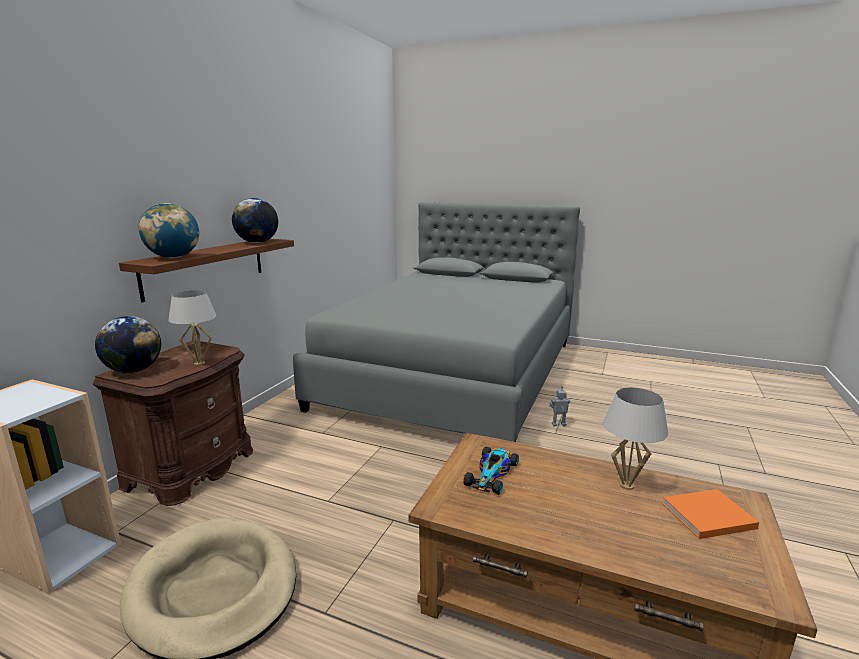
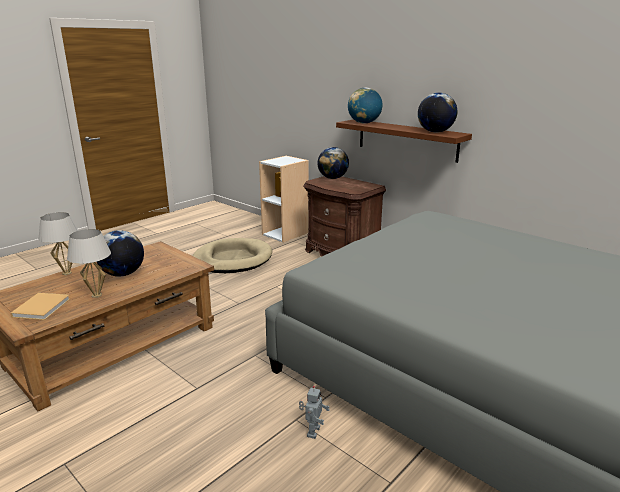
camera: 110 degrees right, 5 degrees up
white table lamp [168,290,217,366] -> white table lamp moved to [38,212,78,275]
toy car [463,447,519,495] -> none
orange book [662,489,759,539] -> beige book [11,293,70,320]
none -> globe [97,230,144,276]

